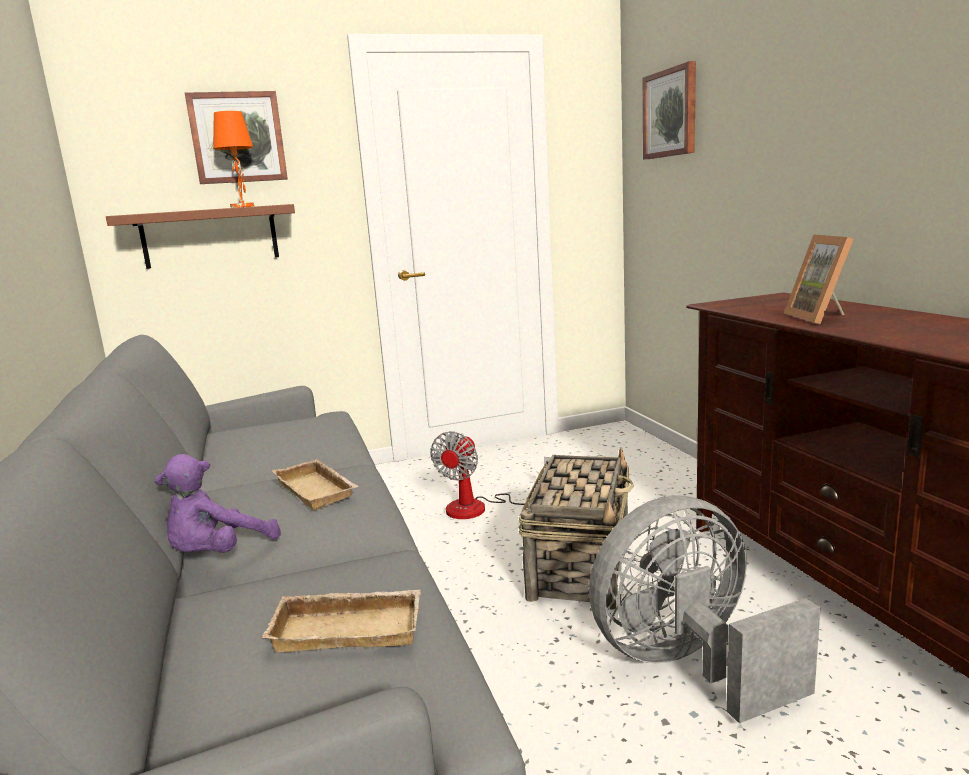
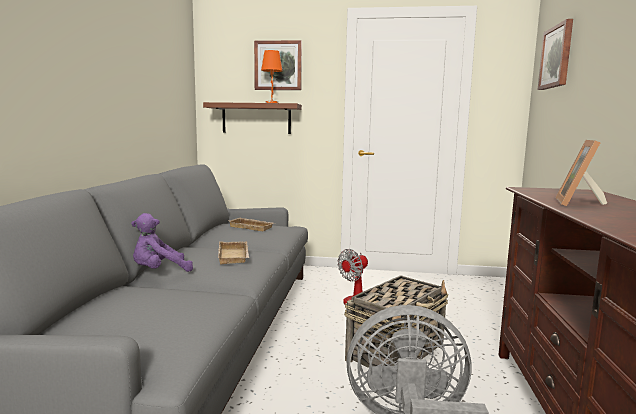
camera: 25 degrees right, 5 degrees down
beige tray [262,590,421,652] -> beige tray moved to [228,218,274,231]

